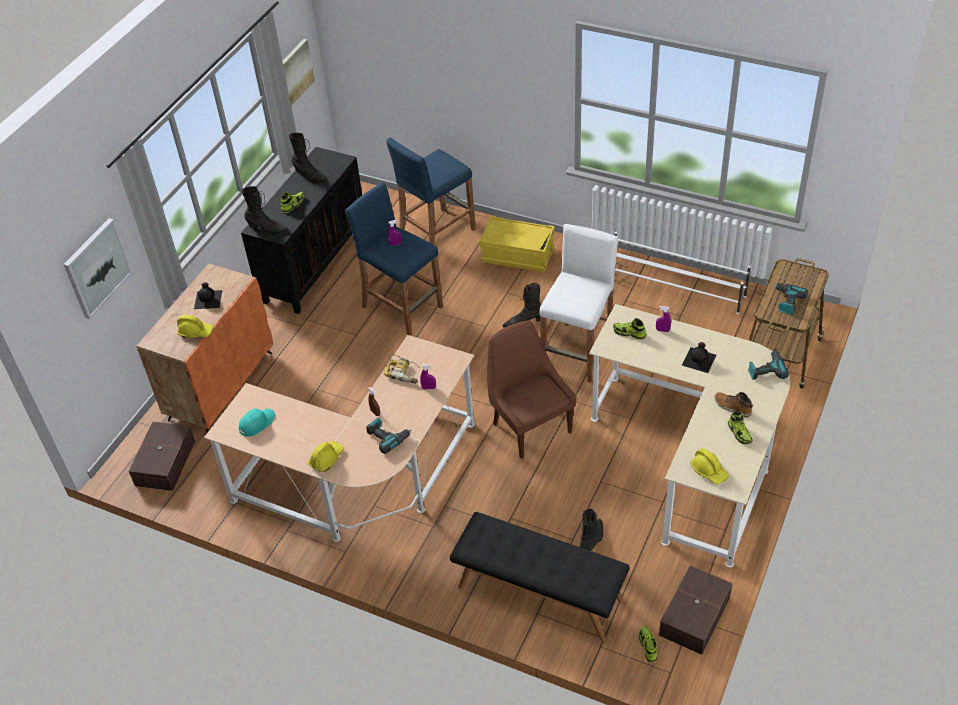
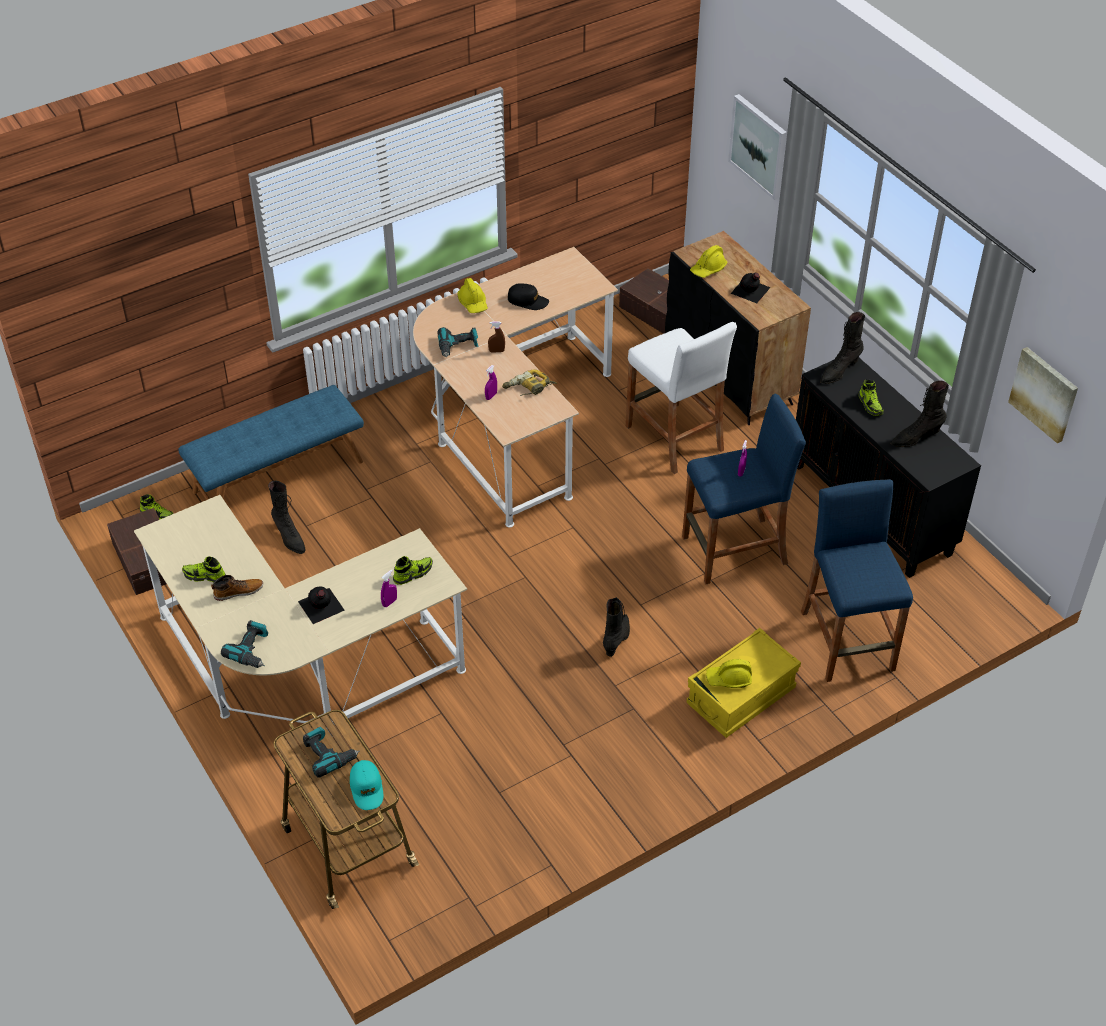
camera: 120 degrees right, 0 degrees up
orange cabinet [136,263,273,433] -> black cabinet [665,231,811,425]
turquoise cap [239,409,275,437] -> turquoise cap moved to [350,760,383,810]
black bench [450,512,629,641] -> blue bench [178,385,364,500]
brown chair [487,320,577,459] -> none
white stool [539,224,618,383] -> white stool moved to [626,322,737,474]
white shoe rack [615,232,751,314] -> none
yellow hard hat [690,448,729,484] -> yellow hard hat moved to [706,659,752,688]
none -> black cap [508,283,549,310]

